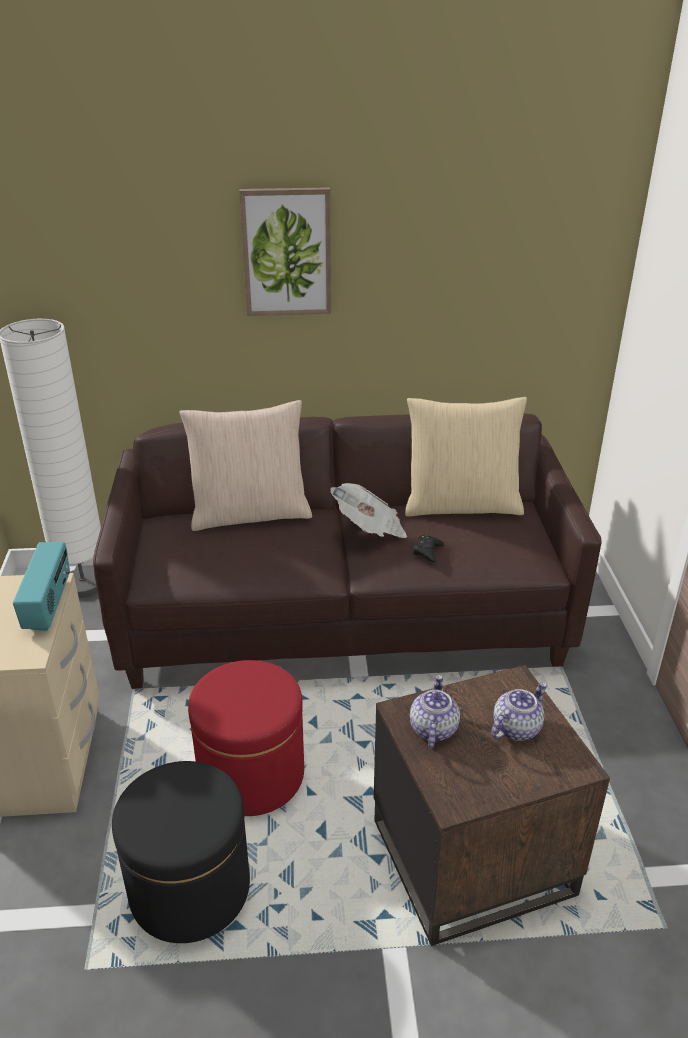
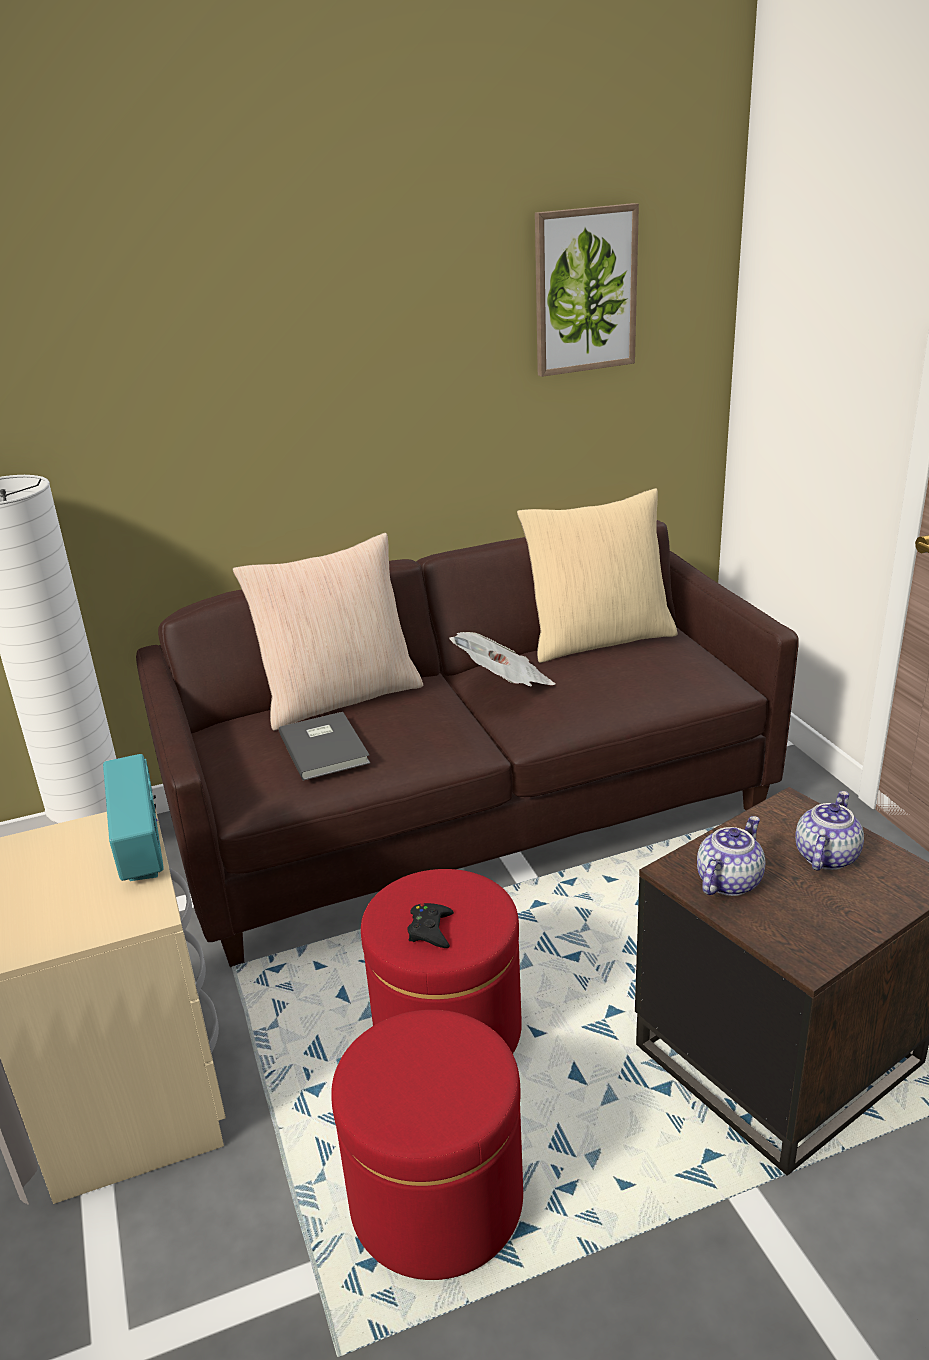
camera: 15 degrees left, 5 degrees down
black ottoman [112,761,250,943] -> red ottoman [331,1010,523,1280]
picture [239,187,331,316] -> picture moved to [535,203,639,377]
teapot [410,675,460,748] -> teapot turned 45 degrees clockwise [697,816,765,896]
black game controller [413,535,444,562] -> black game controller moved to [407,903,454,948]
none -> grey book [279,712,370,781]

